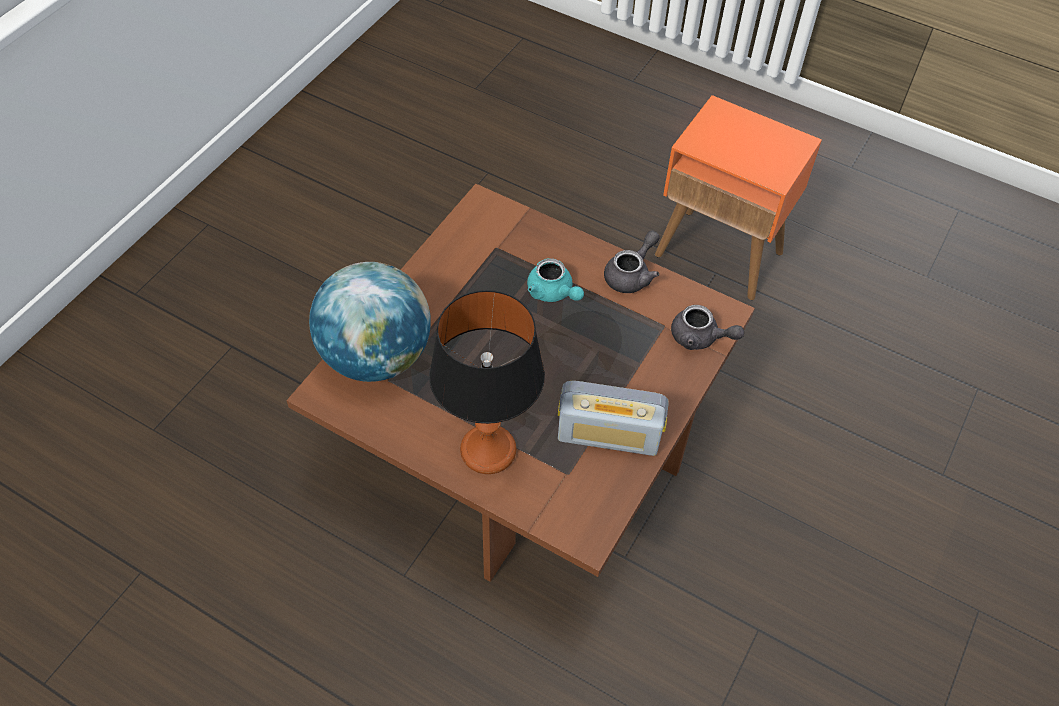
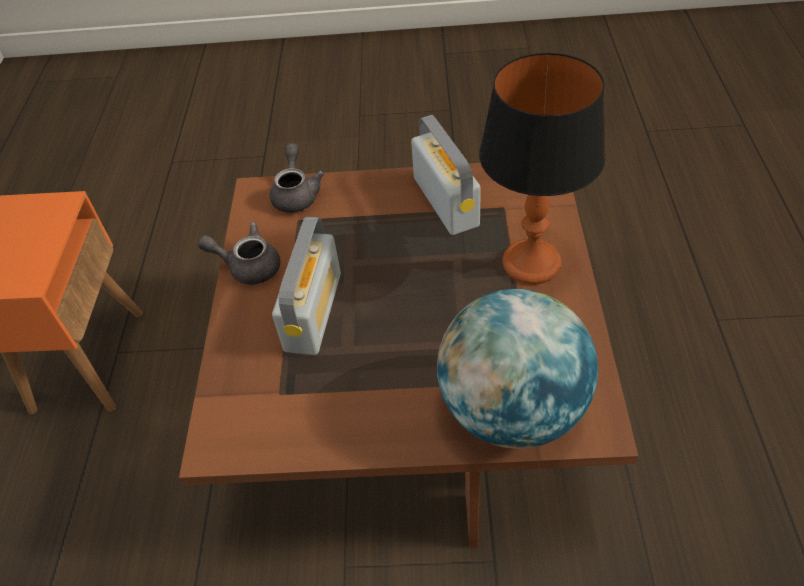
camera: 115 degrees left, 5 degrees down
turquoise teapot [527,258,584,302] -> radio [272,217,341,355]

